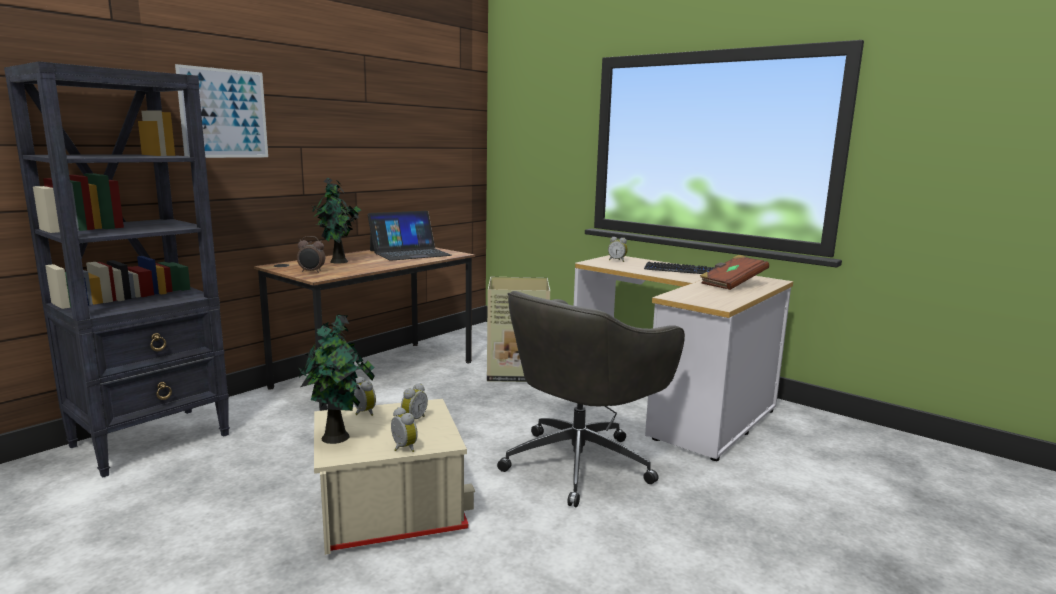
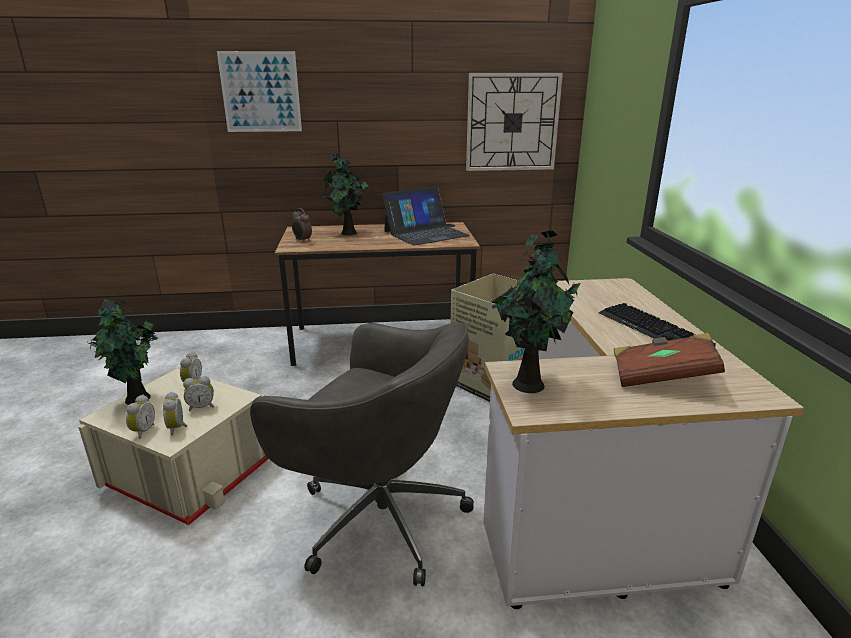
camera: 45 degrees right, 10 degrees up
black bookcase [4,61,230,478] -> none
laptop [368,211,451,261] -> laptop turned 45 degrees counterclockwise [381,187,470,246]
grey office chair [497,291,685,508] -> grey office chair turned 150 degrees counterclockwise [250,322,474,586]
alarm clock [608,237,628,262] -> alarm clock moved to [163,392,187,435]
none -> wall clock [466,73,563,171]
none -> potted plant [491,230,581,393]

